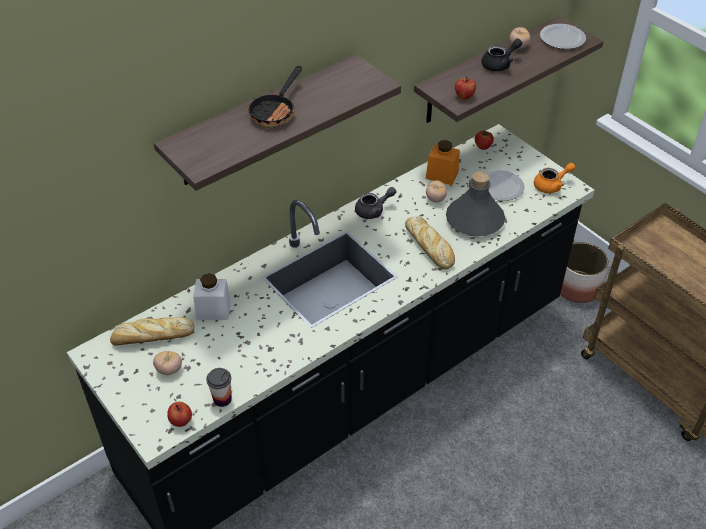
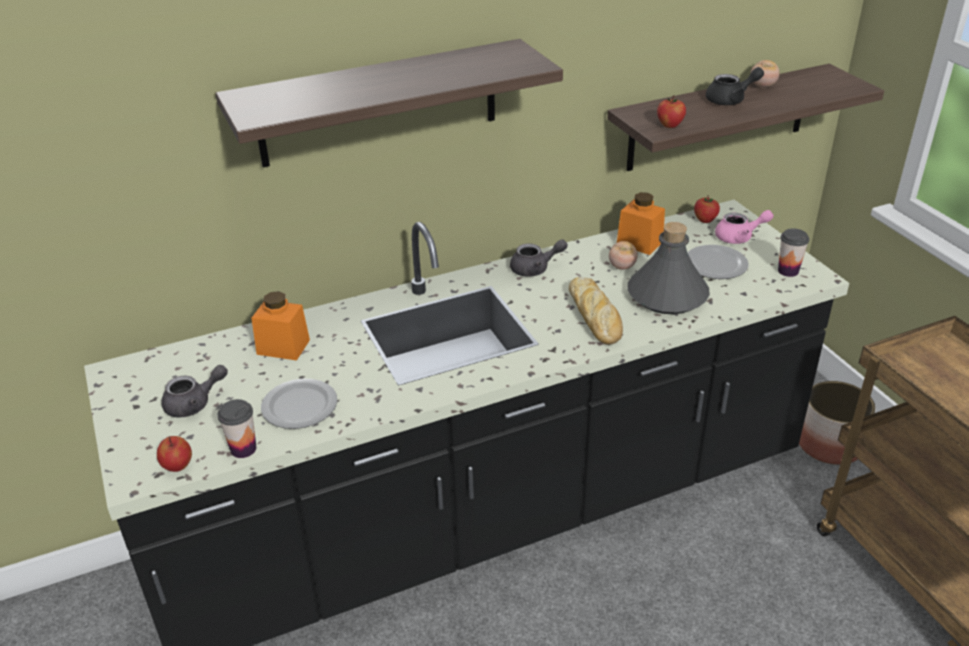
camera: 15 degrees right, 10 degrees down
bread [110,317,194,346] -> none
tomato [153,351,182,375] -> grey teapot [161,365,228,418]
white jar [193,273,231,320] -> orange jar [252,291,310,360]
frying pan [248,66,302,128] -> none
orange teapot [534,163,575,193] -> cup [778,229,809,277]
plate [540,24,586,49] -> plate moved to [261,379,337,429]
none -> pink teapot [715,210,774,244]

